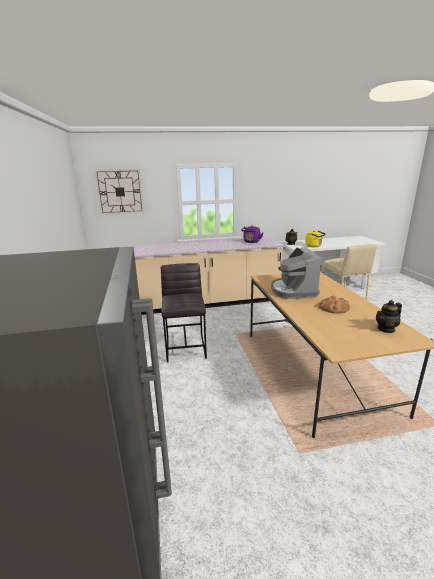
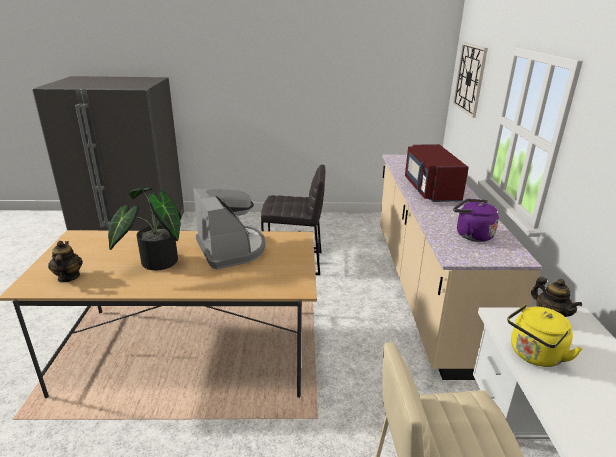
camera: 100 degrees right, 5 degrees up
coffee machine [271,247,322,299] -> coffee machine turned 60 degrees clockwise [194,188,265,269]
bread [319,295,350,314] -> potted plant [108,188,181,270]
none -> red microwave [405,144,469,202]

